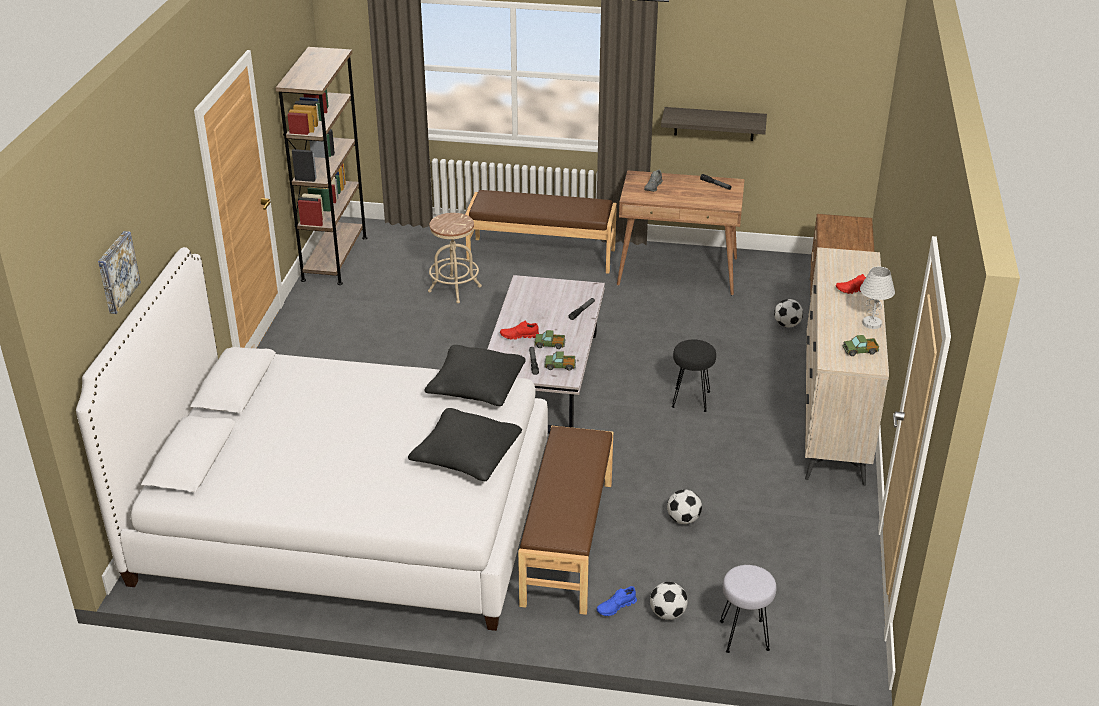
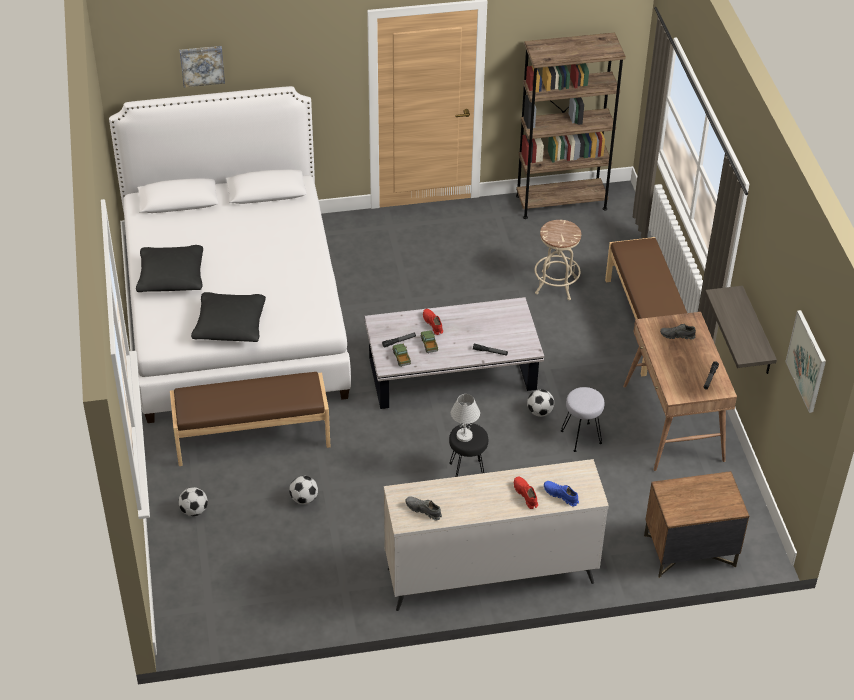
camera: 70 degrees right, 10 degrees up
black pillow [425,345,526,406] -> black pillow moved to [136,245,203,292]
blue shoe [597,586,637,616] -> blue shoe moved to [544,481,579,506]
grey stool [720,565,776,653] -> grey stool moved to [561,387,605,452]
football [774,299,803,328] -> football moved to [527,389,554,417]
toy truck [842,335,879,356] -> grey shoe [406,496,442,520]
white table lamp [860,266,895,329] -> white table lamp moved to [451,394,480,442]
none -> picture [785,310,826,413]

